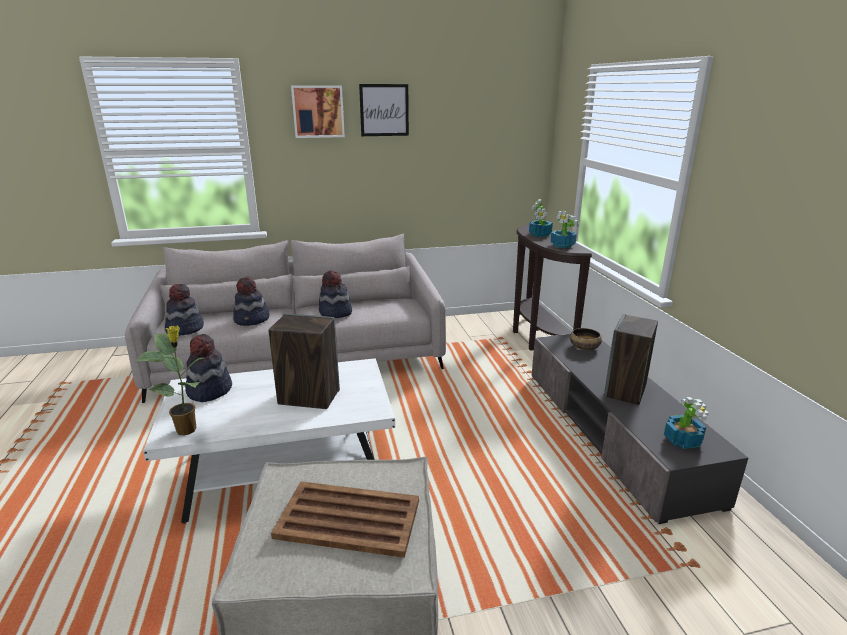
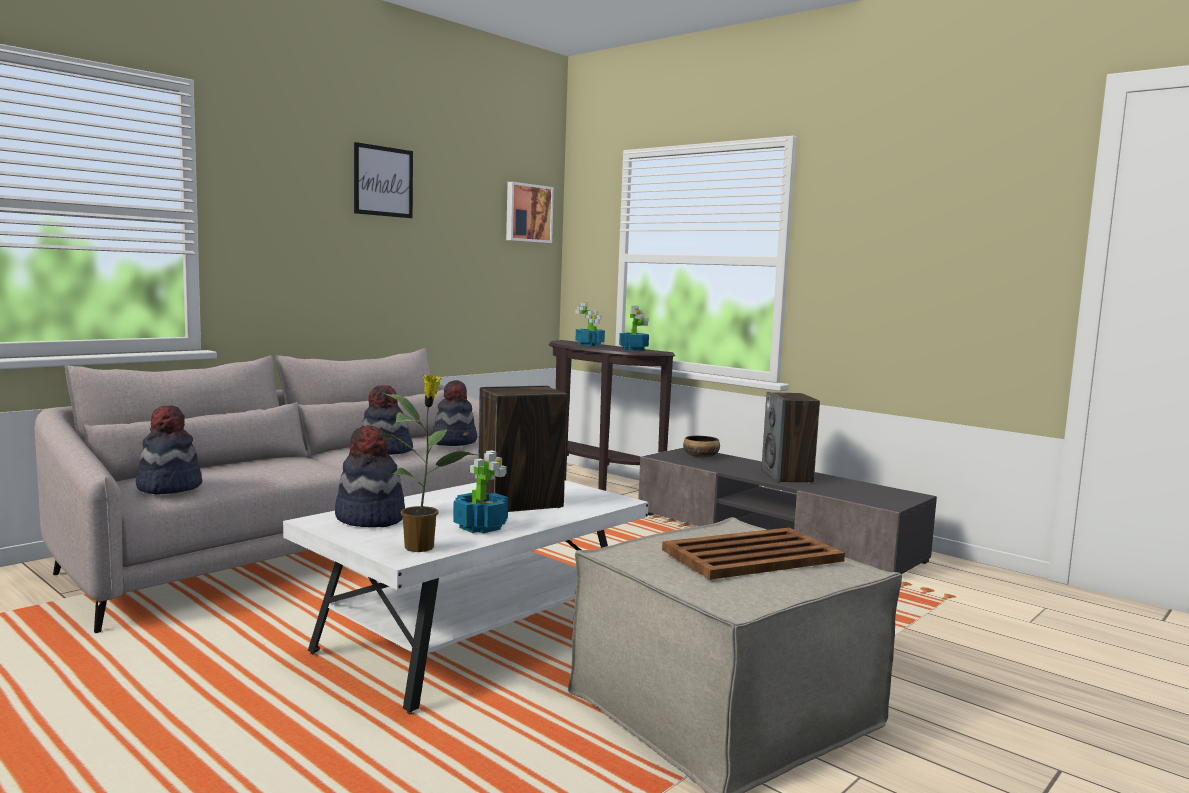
camera: 35 degrees left, 15 degrees down
hat [233,277,269,326] -> hat moved to [433,380,477,446]
picture [291,85,345,138] -> picture moved to [506,182,554,243]
potted plant [664,397,709,449] -> potted plant moved to [453,450,508,533]

